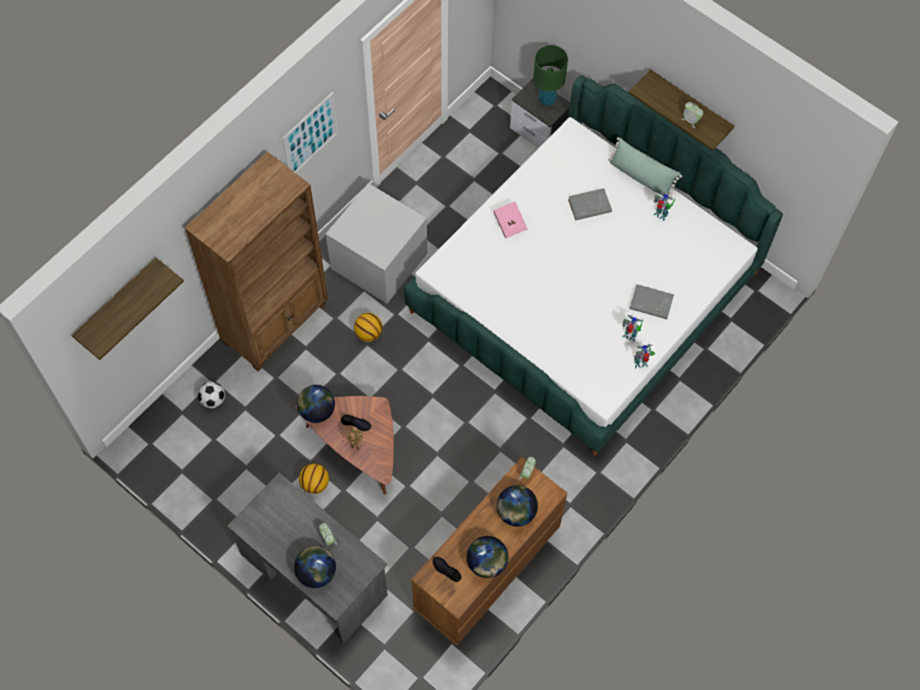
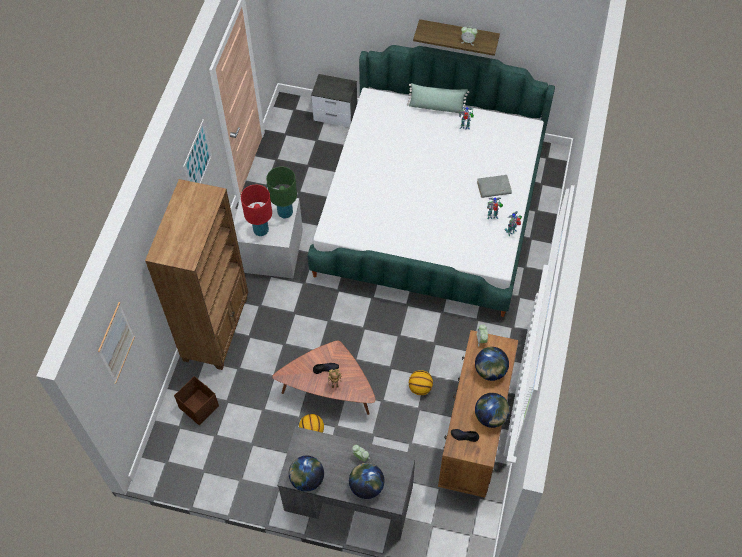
camera: 25 degrees left, 5 degrees down
shelf [72,258,184,360] -> picture [98,302,135,384]
football [198,382,225,408] -> brown storage box [174,376,219,425]
globe [297,385,335,423] -> globe moved to [289,456,324,492]
basketball [354,313,383,342] -> basketball moved to [409,370,433,395]
pink book [493,201,527,239] -> none
green table lamp [533,45,568,106] -> green table lamp moved to [266,167,297,218]
grey book [568,188,612,220] -> none
none -> red table lamp [241,185,272,236]

